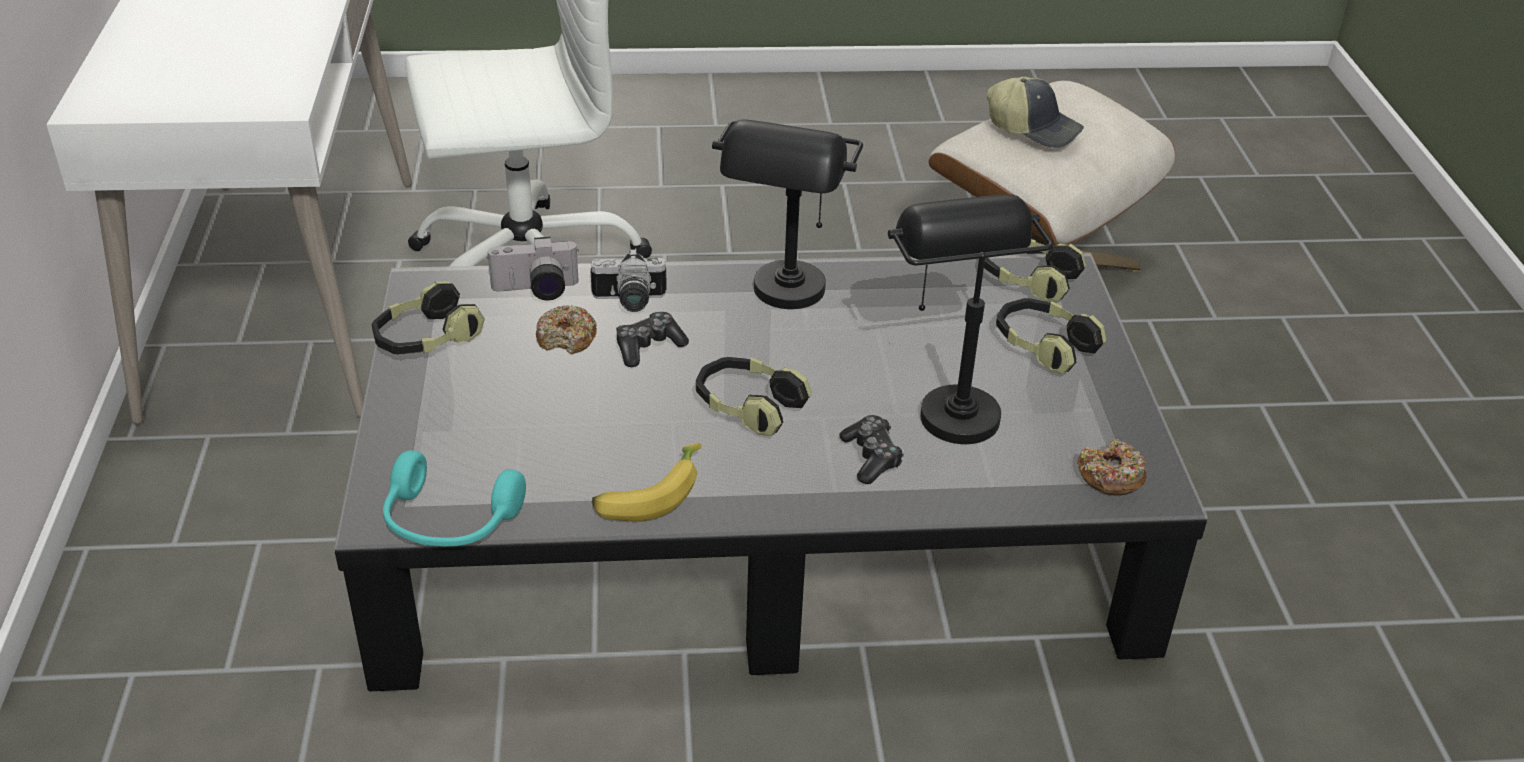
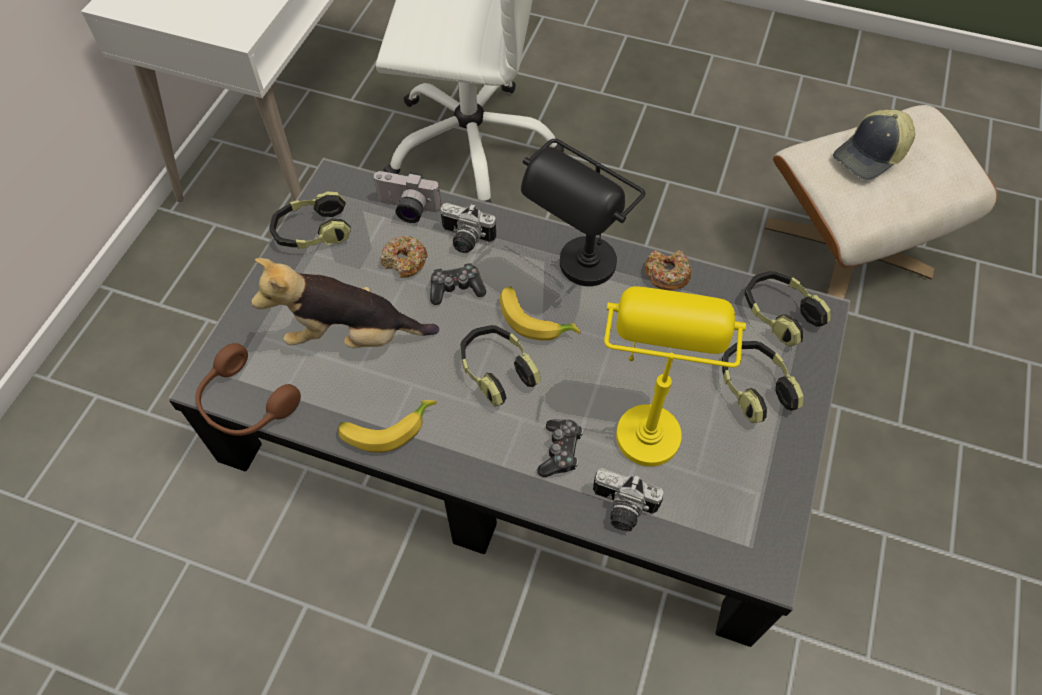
camera: 25 degrees right, 20 degrees up
turquoise headphones [383,450,526,546] -> brown headphones [195,343,301,436]
black table lamp [888,194,1054,444] -> yellow table lamp [604,286,746,467]
cap [987,77,1084,148] -> cap turned 90 degrees clockwise [833,110,915,180]
donut [1077,439,1147,495] -> donut moved to [645,250,692,290]
none -> plush toy [251,258,439,348]
none -> banana [500,286,581,341]
none -> camera [593,468,664,531]

